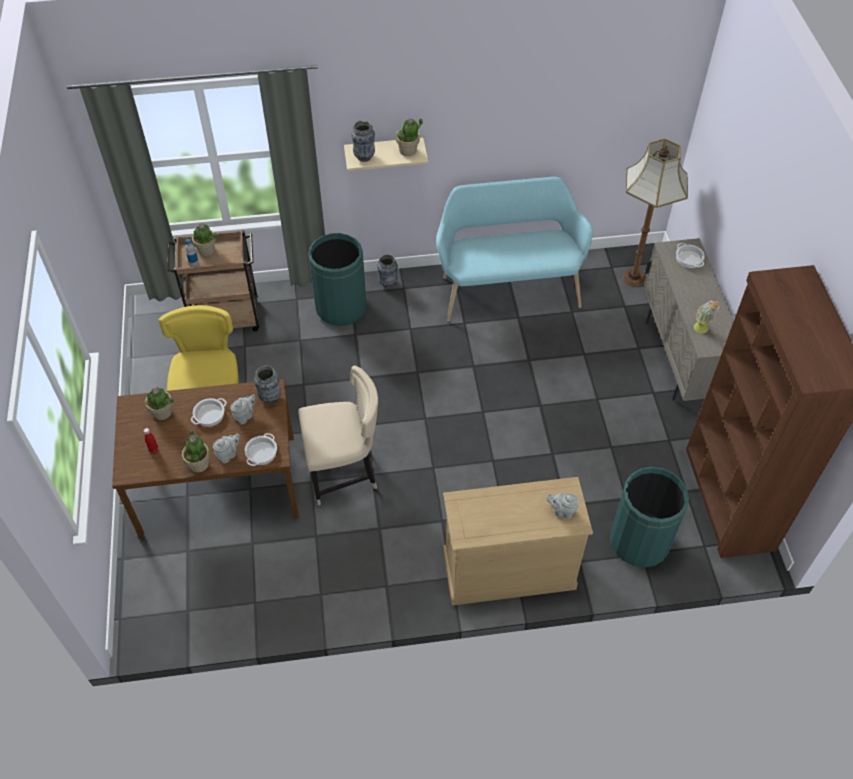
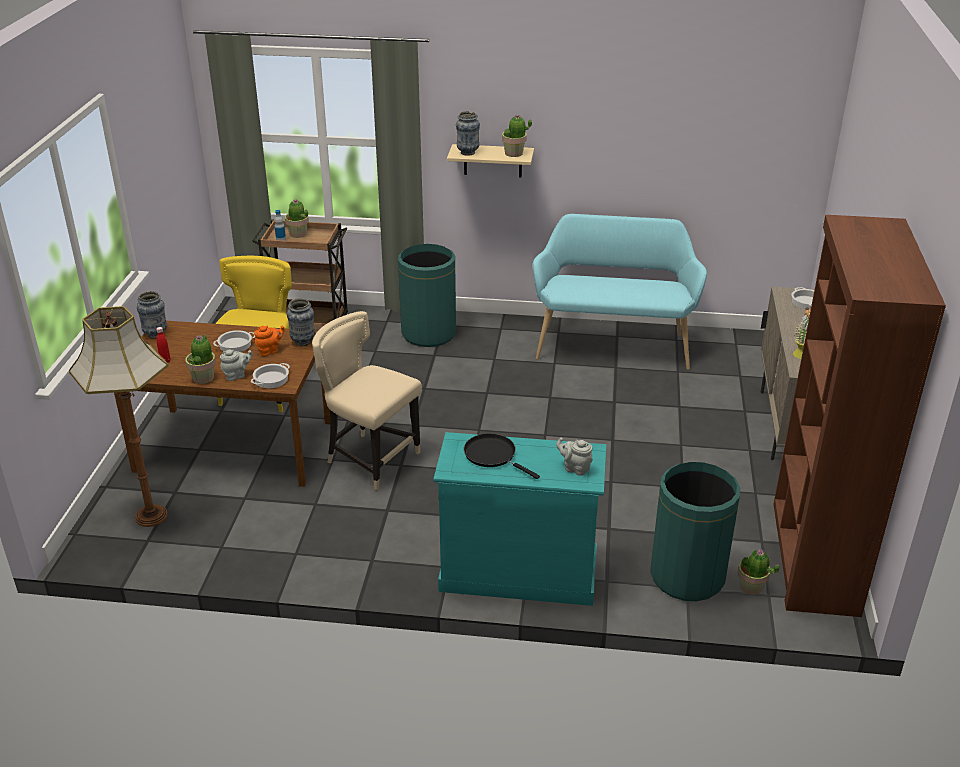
camera: 15 degrees right, 20 degrees down
potted plant [145,387,174,420] -> potted plant moved to [738,549,780,595]
grey teapot [230,394,255,425] -> orange teapot [254,325,285,356]
beige chair [298,365,378,505] -> beige chair turned 150 degrees counterclockwise [312,311,422,490]
vase [377,255,398,288] -> vase moved to [137,291,167,339]
beige dresser [443,477,593,606] -> turquoise dresser [433,432,606,606]
floor lamp [623,138,688,287] -> floor lamp moved to [69,306,168,527]
none -> black frying pan [464,433,540,479]

